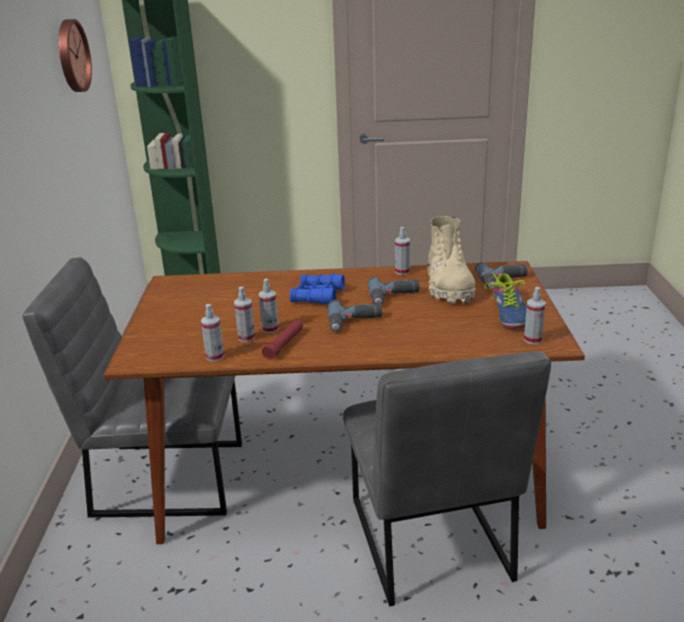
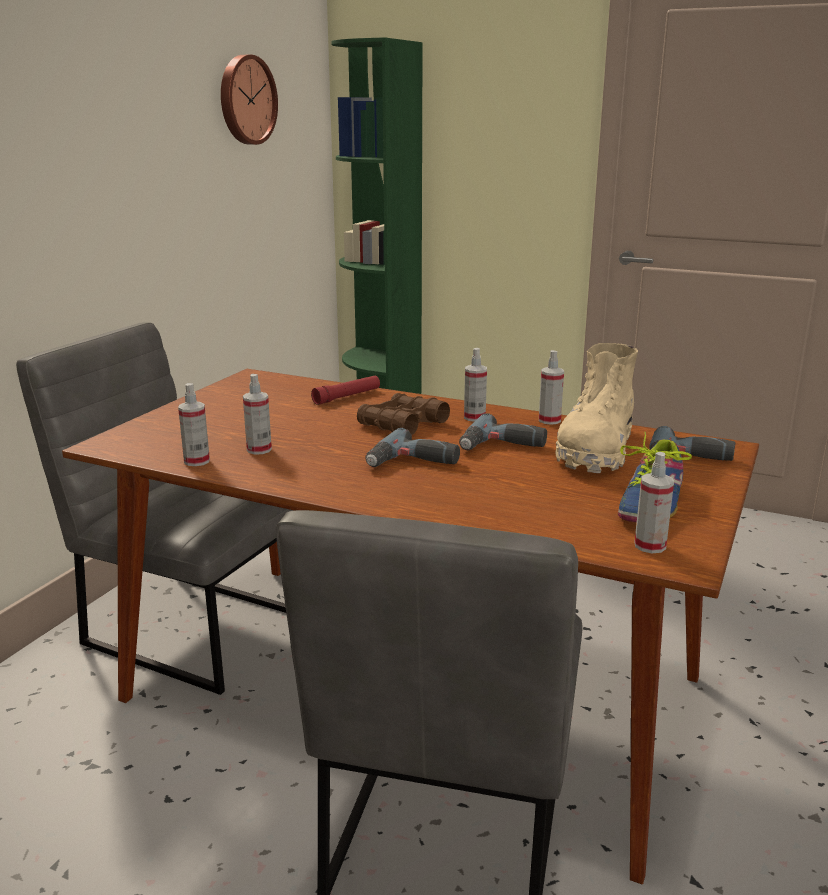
camera: 25 degrees right, 5 degrees down
spray bottle [258,279,279,333] -> spray bottle moved to [464,348,487,422]
red flashlight [262,320,303,360] -> red flashlight moved to [311,376,380,405]
blue binoculars [290,273,345,305] -> brown binoculars [357,393,450,435]

